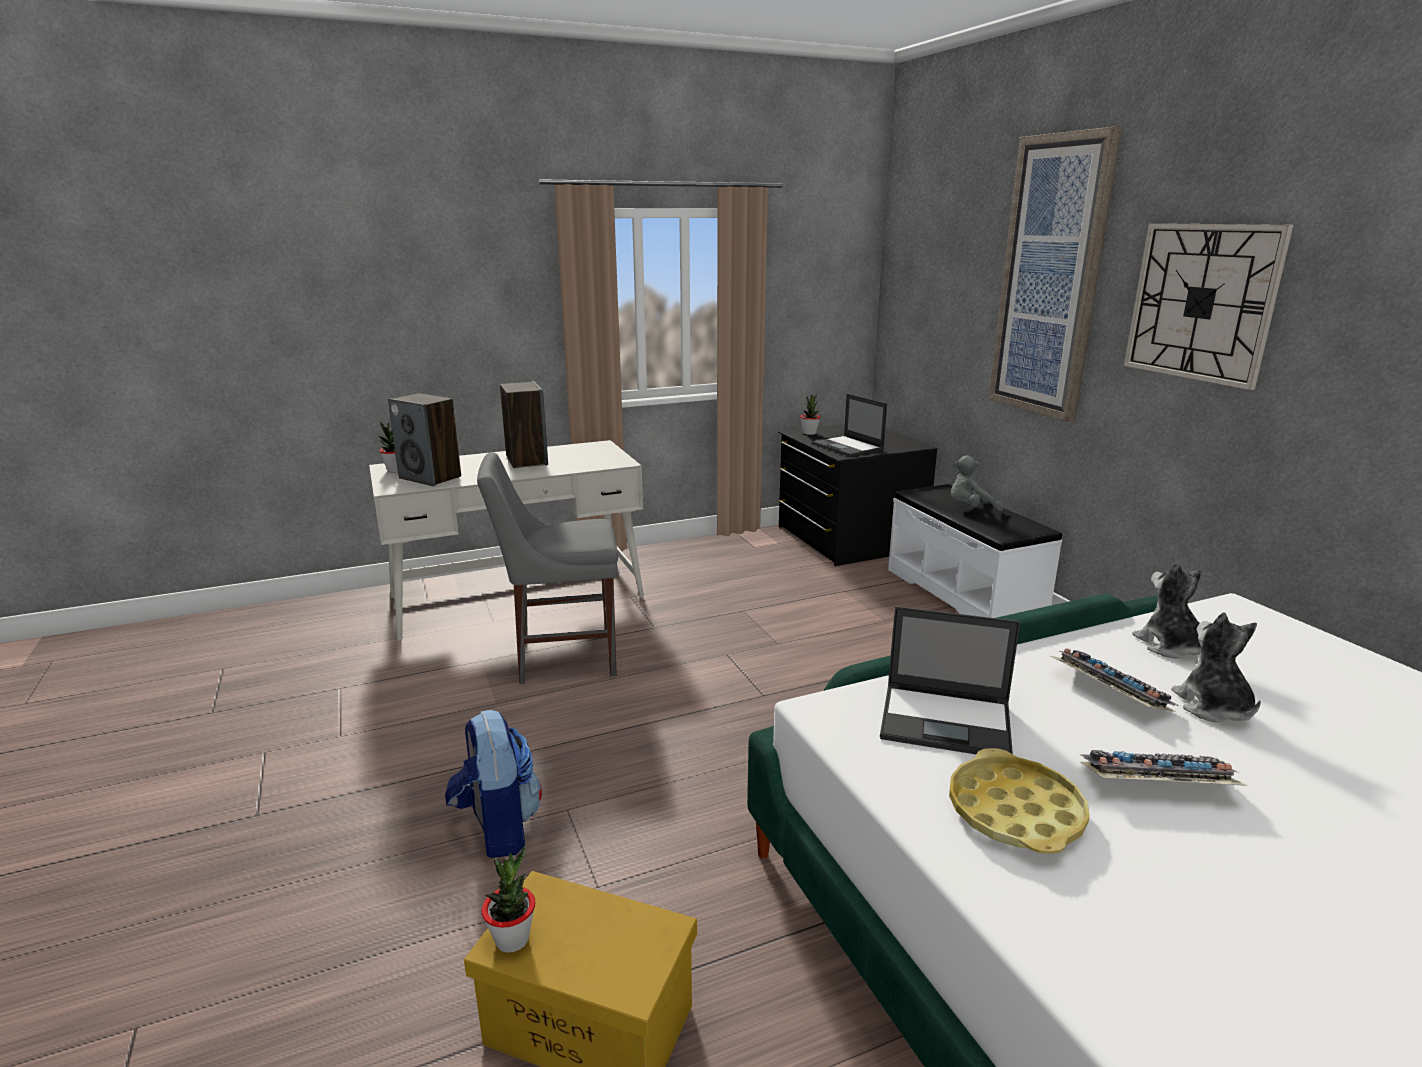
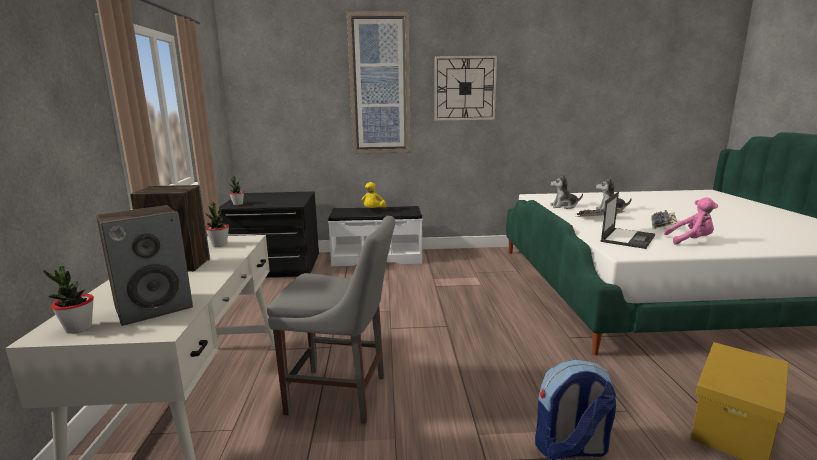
camera: 70 degrees left, 5 degrees down
grey chair [477,452,618,684] -> grey chair turned 90 degrees counterclockwise [267,216,395,424]
potted plant [482,847,535,953] -> potted plant moved to [205,202,229,247]
laptop [812,394,887,457] -> none
yellow tray [949,748,1090,854] -> pink plush toy [664,197,718,245]
grey plush toy [951,455,1003,512] -> yellow plush toy [362,182,386,208]

